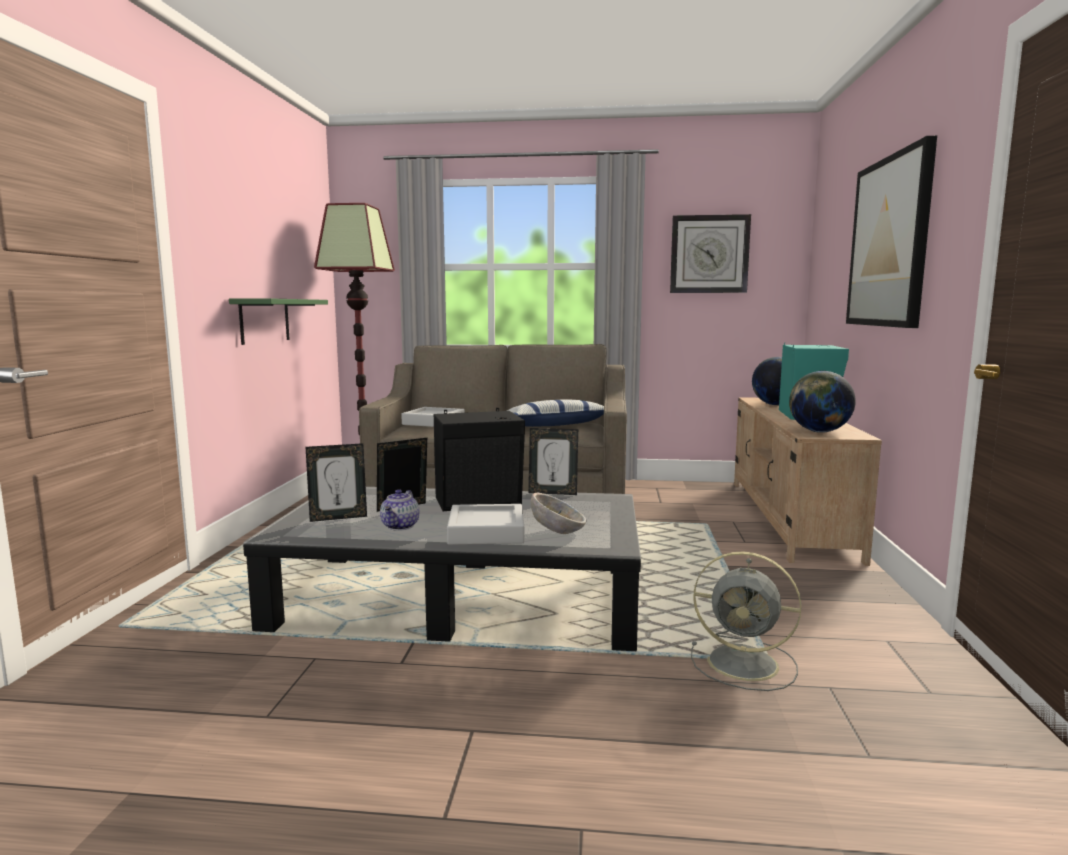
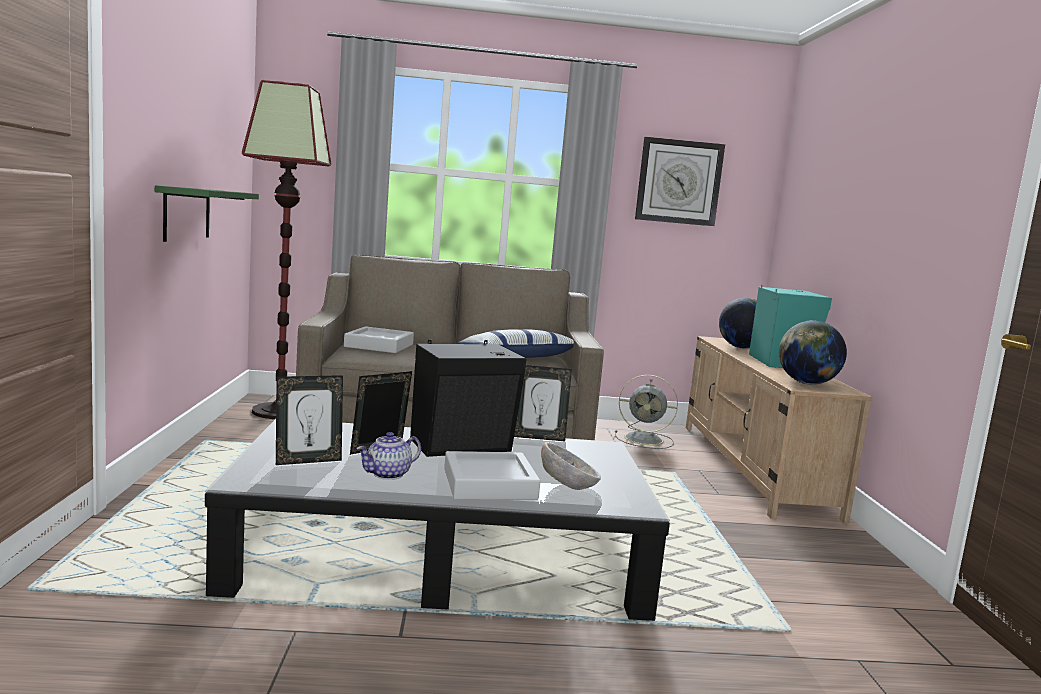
camera: 10 degrees left, 0 degrees up
teapot [380,489,419,531] -> teapot turned 45 degrees clockwise [356,432,421,480]
grey fan [691,551,801,691] -> grey fan moved to [615,375,678,449]
picture [846,136,937,328] -> none

